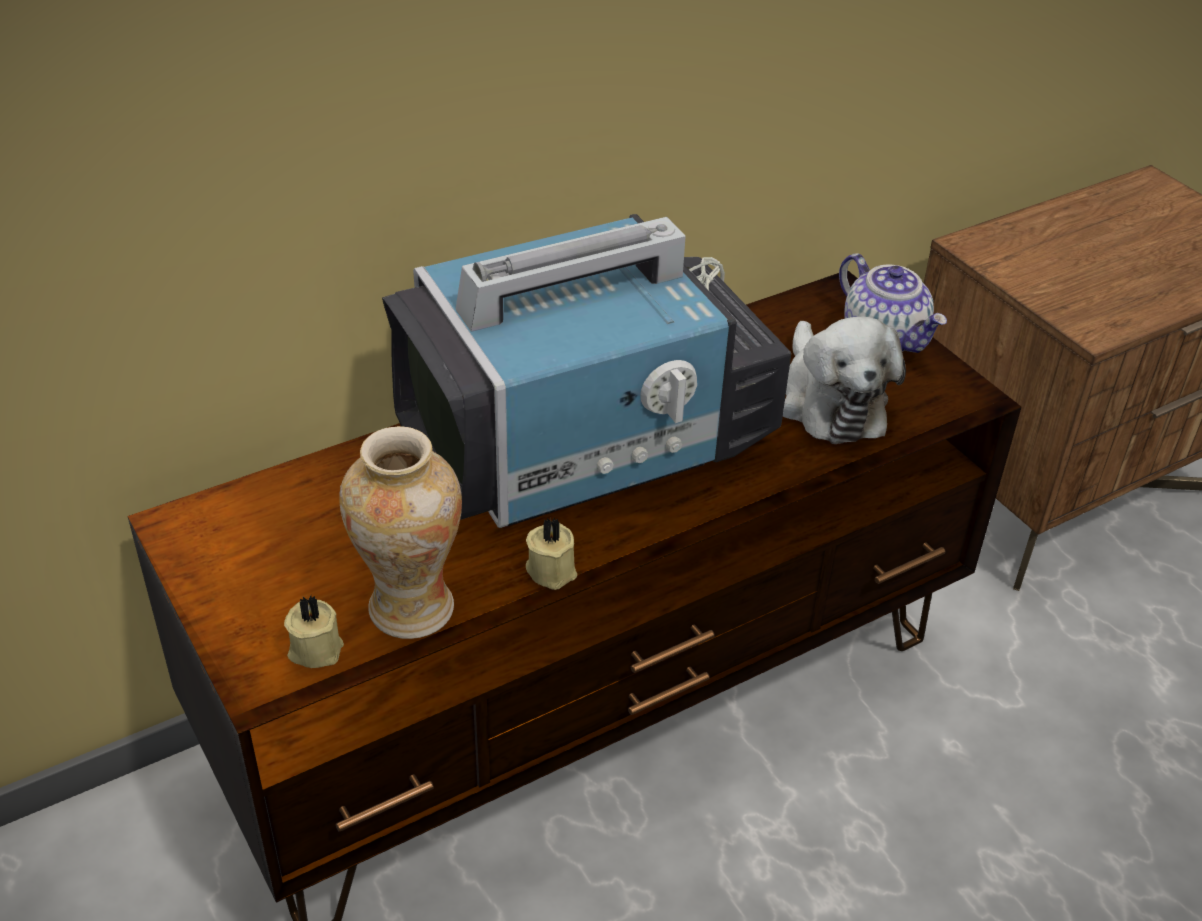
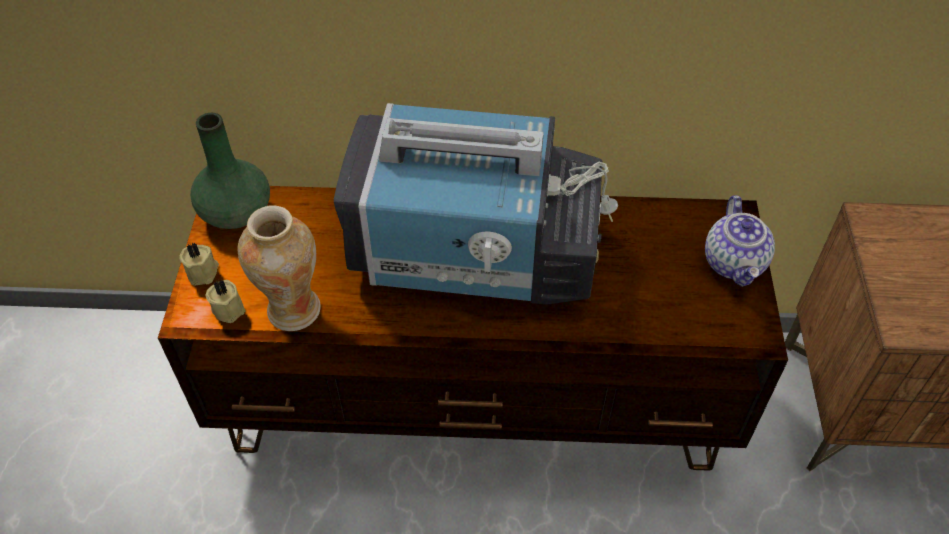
camera: 35 degrees right, 10 degrees up
beige candle [526,518,577,590] -> beige candle moved to [179,242,219,286]
plush toy [783,317,906,444] -> none
none -> green vase [190,113,270,229]

